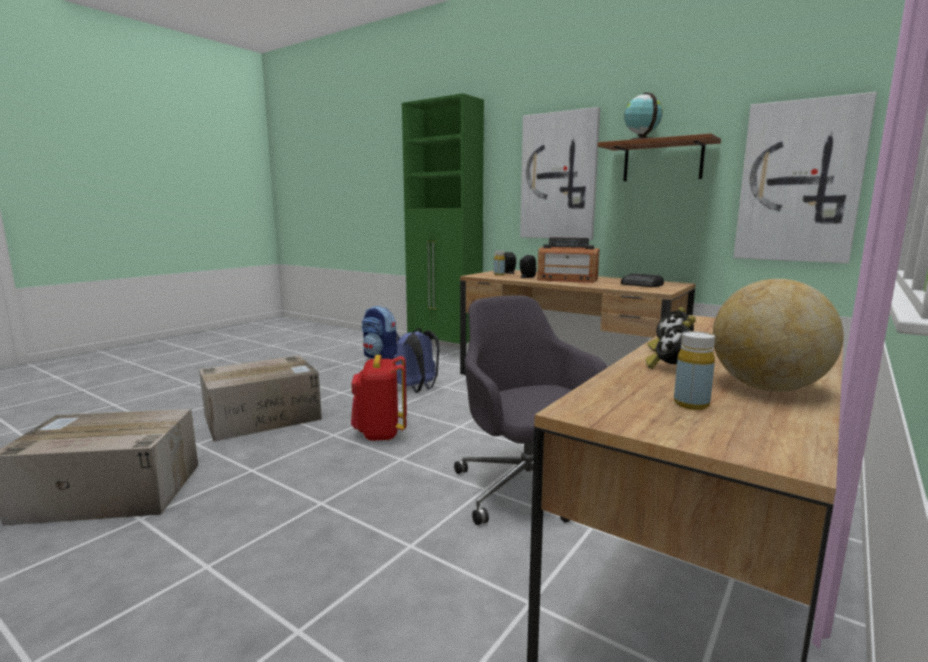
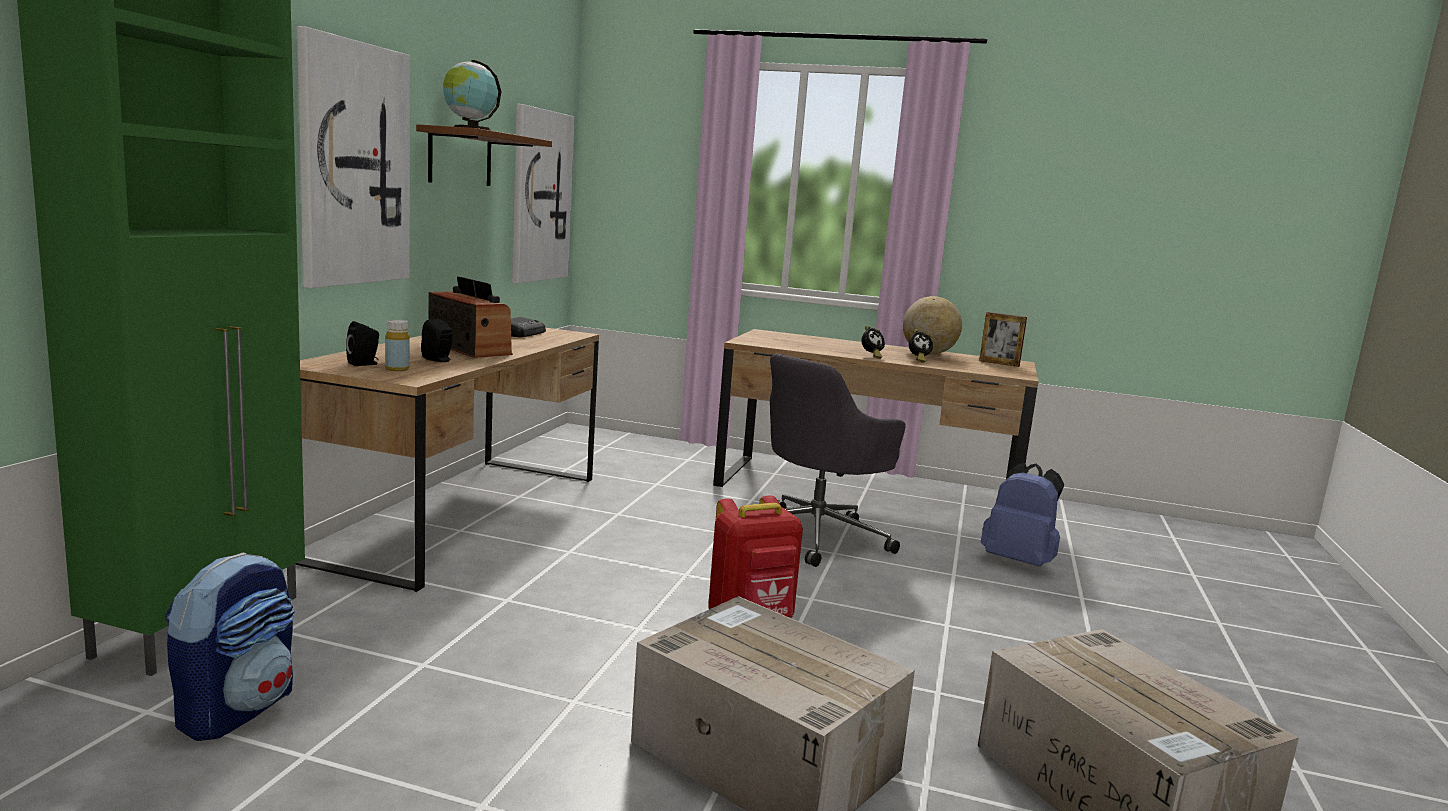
camera: 110 degrees left, 0 degrees up
blue backpack [394,328,439,393] -> blue backpack moved to [981,463,1064,567]
radio [537,237,600,283] -> radio turned 45 degrees counterclockwise [428,276,513,358]
yellow bottle [674,331,715,410] -> none
none -> picture frame [979,312,1027,367]

